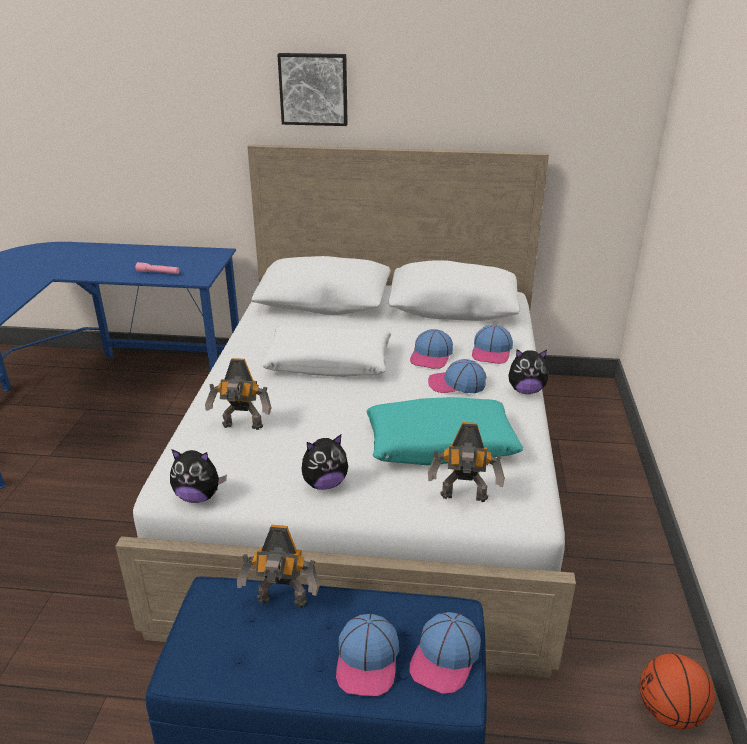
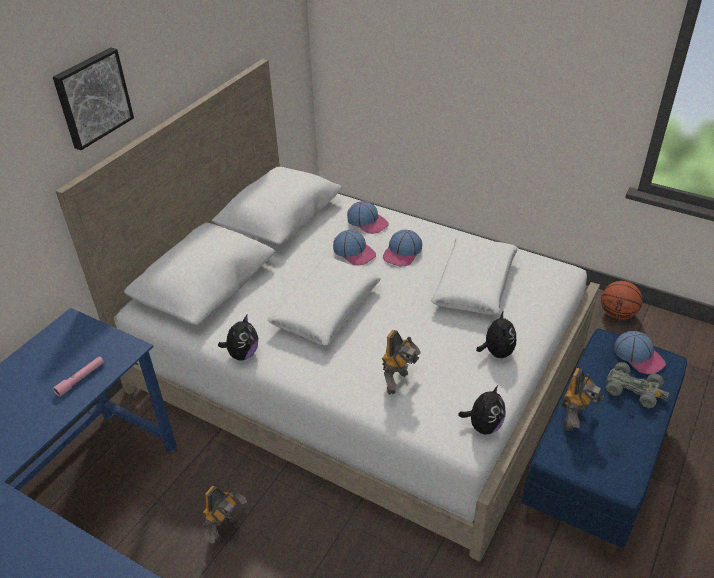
camera: 65 degrees left, 10 degrees up
cap [336,614,399,697] -> grey toy car [606,362,669,408]
turquoise pillow [367,397,523,466] -> white pillow [431,237,518,315]
toy robot [428,422,505,502] -> toy robot moved to [202,485,247,544]
plush toy [508,349,549,394] -> plush toy moved to [218,315,258,361]

